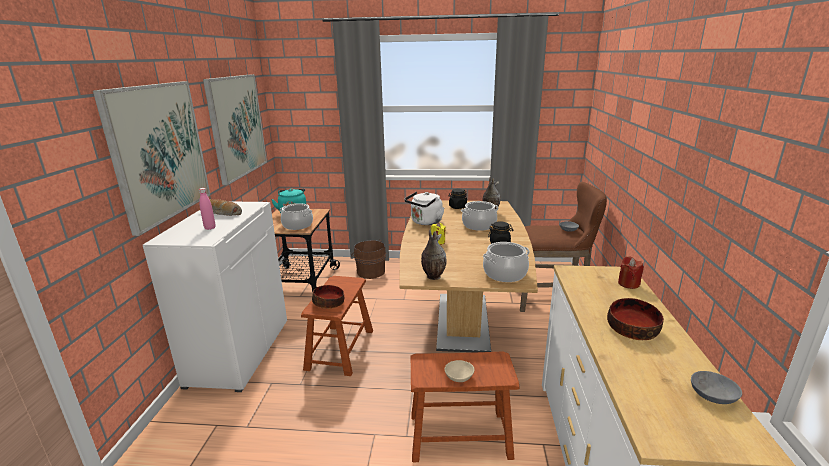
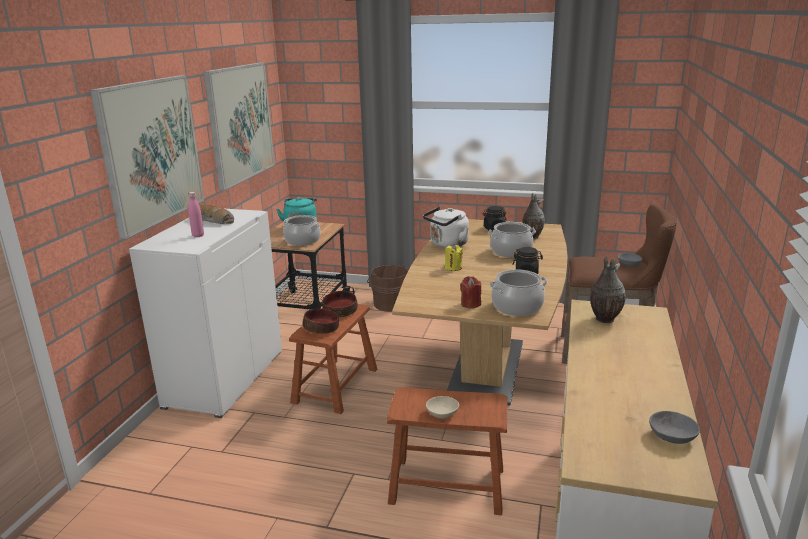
camera: 10 degrees right, 0 degrees up
vase [421,230,447,280] -> vase moved to [590,256,626,323]
bowl [607,298,664,340] -> bowl moved to [322,291,358,317]
red candle [618,256,644,289] -> red candle moved to [460,276,481,308]

